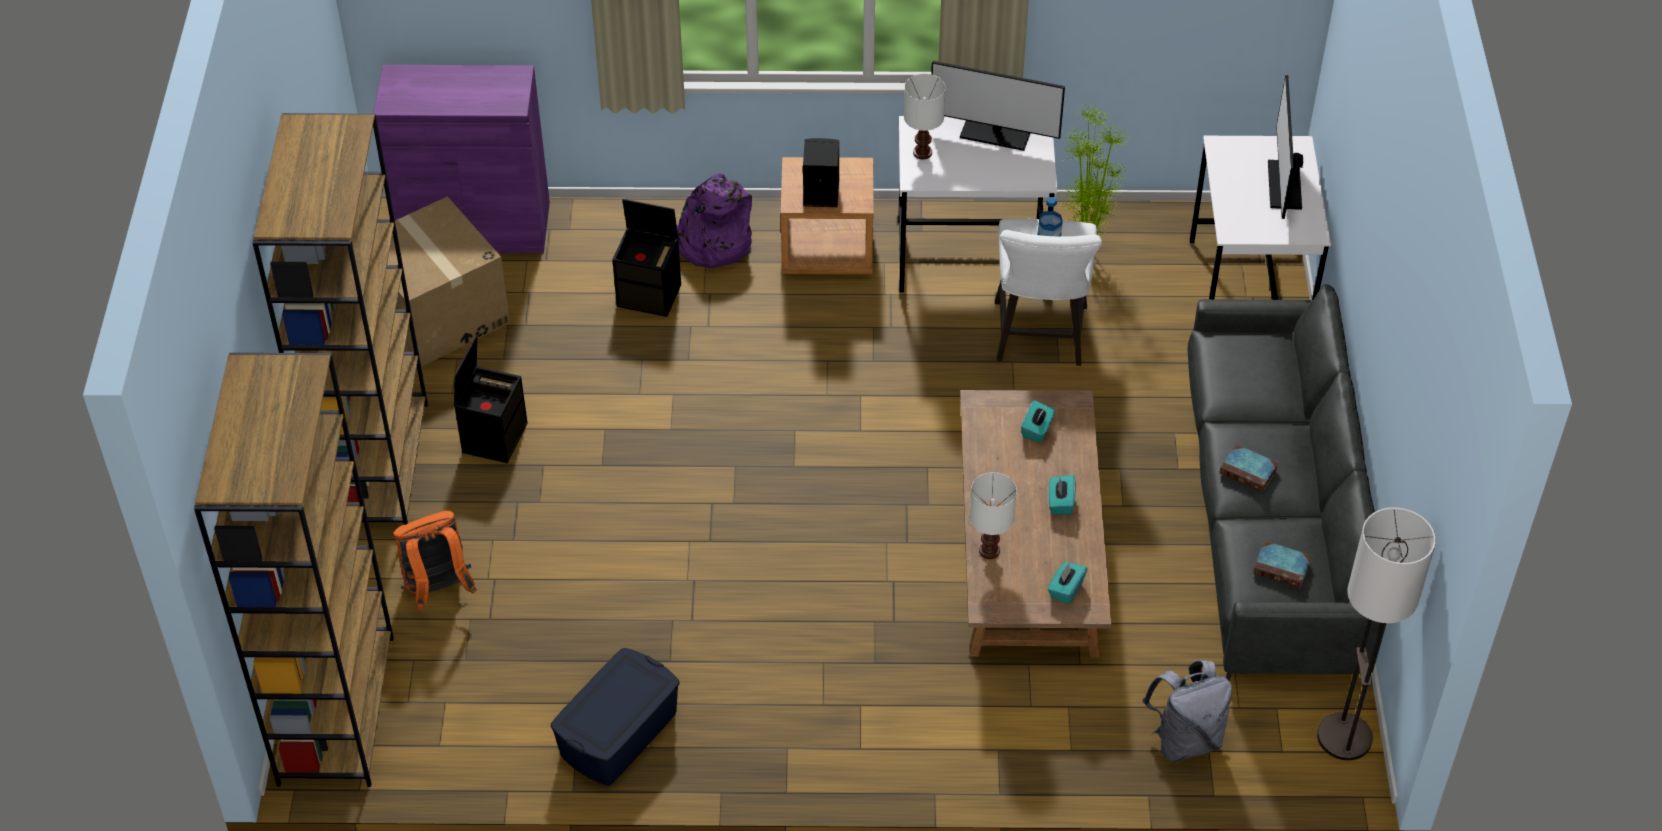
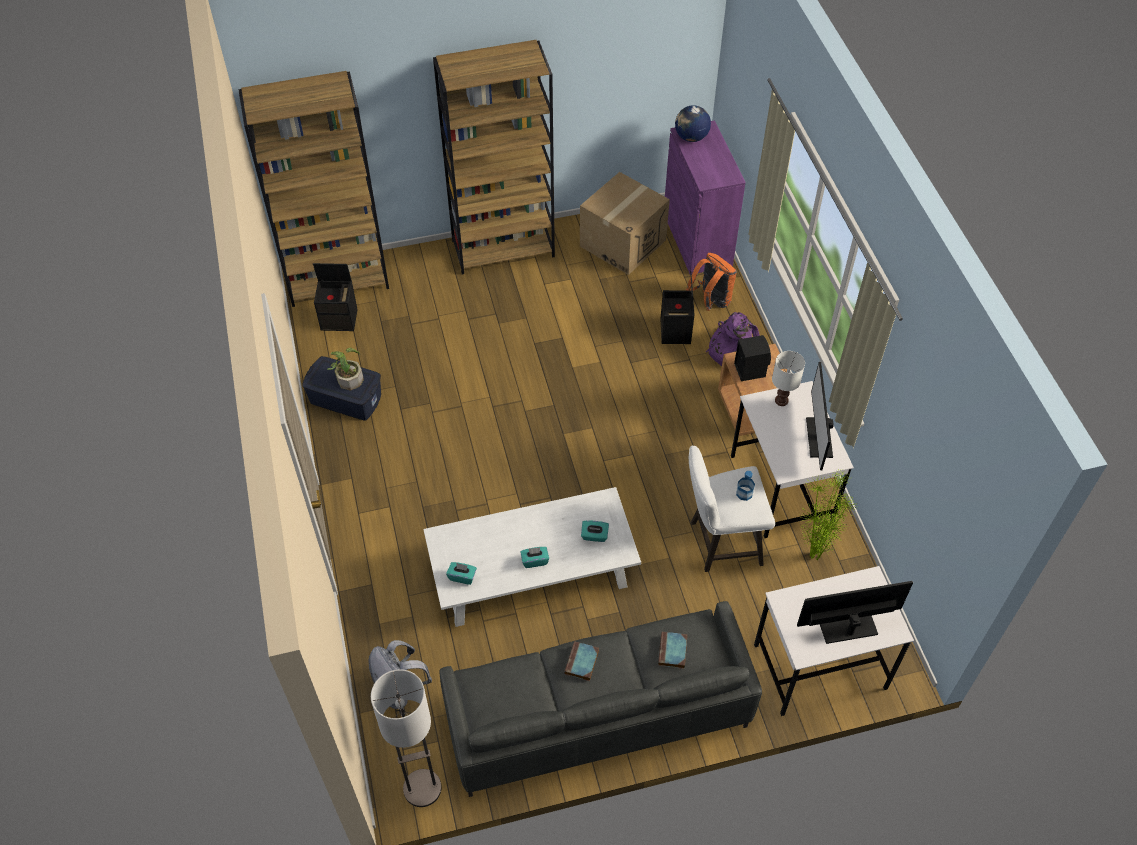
camera: 75 degrees right, 5 degrees up
orange backpack [393,511,477,611] -> orange backpack moved to [686,253,737,311]
black storage box [454,335,527,463] -> black storage box moved to [313,263,358,331]
brown coffee table [960,390,1111,657] -> white coffee table [423,487,641,627]
white table lamp [970,472,1017,559] -> none
book [1253,541,1312,588] -> book moved to [658,632,687,669]
none -> potted plant [327,348,364,390]
none -> globe [675,105,711,142]

